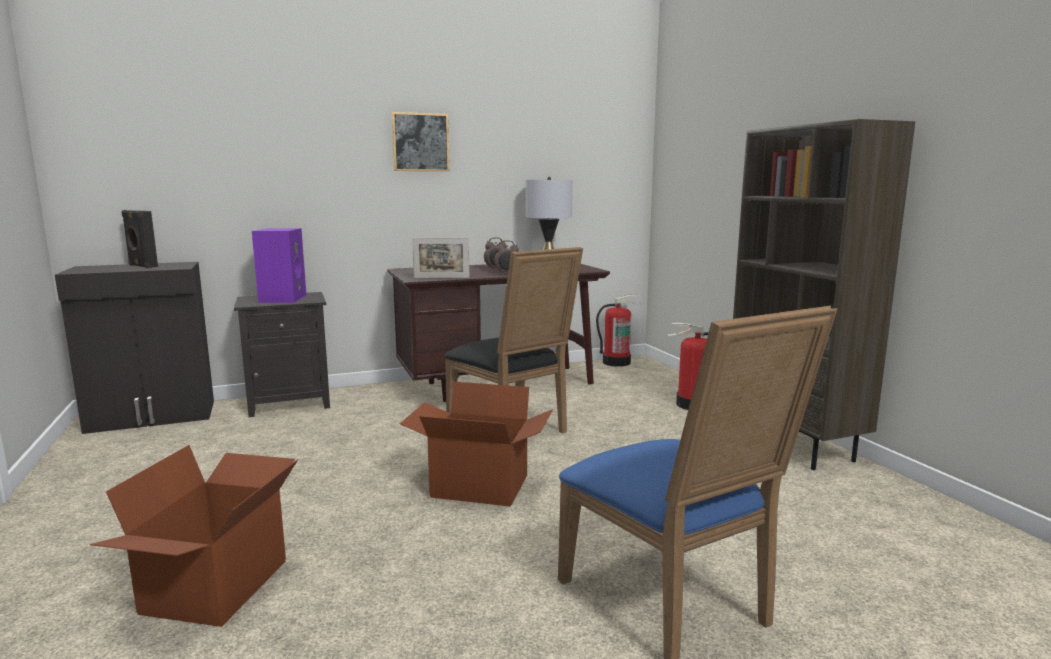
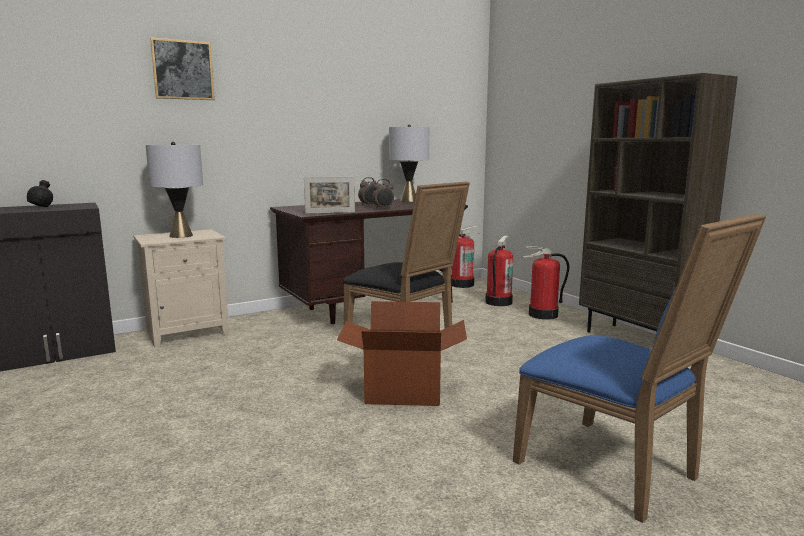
camera: 10 degrees left, 0 degrees up
cardboard box [90,445,298,627] -> none
black speaker [122,210,158,268] -> black bottle [17,180,70,210]
black nightstand [234,292,330,417] -> beige nightstand [133,229,229,348]
purple speaker [252,228,307,303] -> grey table lamp [146,142,203,238]
picture [391,112,450,171] -> picture moved to [150,37,215,100]
none -> fire extinguisher [485,235,513,306]

